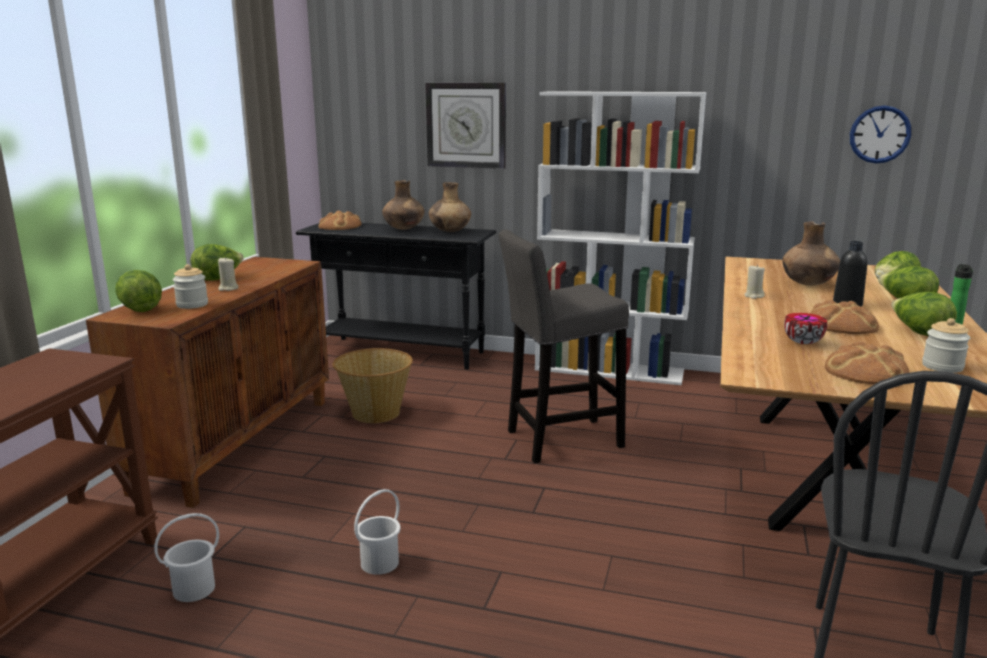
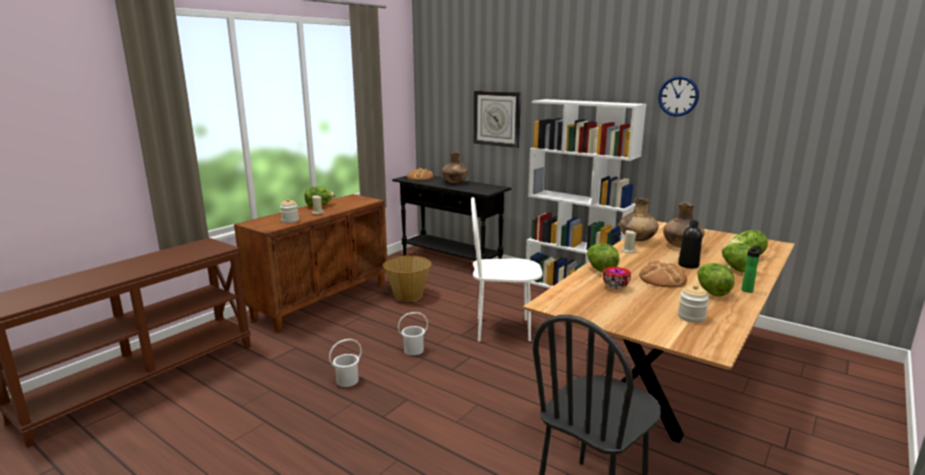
camera: 20 degrees right, 0 degrees up
lettuce [115,270,162,312] -> lettuce moved to [587,243,620,272]
white bucket [154,513,219,602] -> white bucket moved to [398,312,428,355]
brown vase [429,182,471,232] -> brown vase moved to [620,198,659,241]
grey stool [499,230,629,463] -> white chair [471,197,543,342]
bread [825,341,910,384] -> none
wall clock [850,105,911,163] -> wall clock moved to [658,76,699,116]

